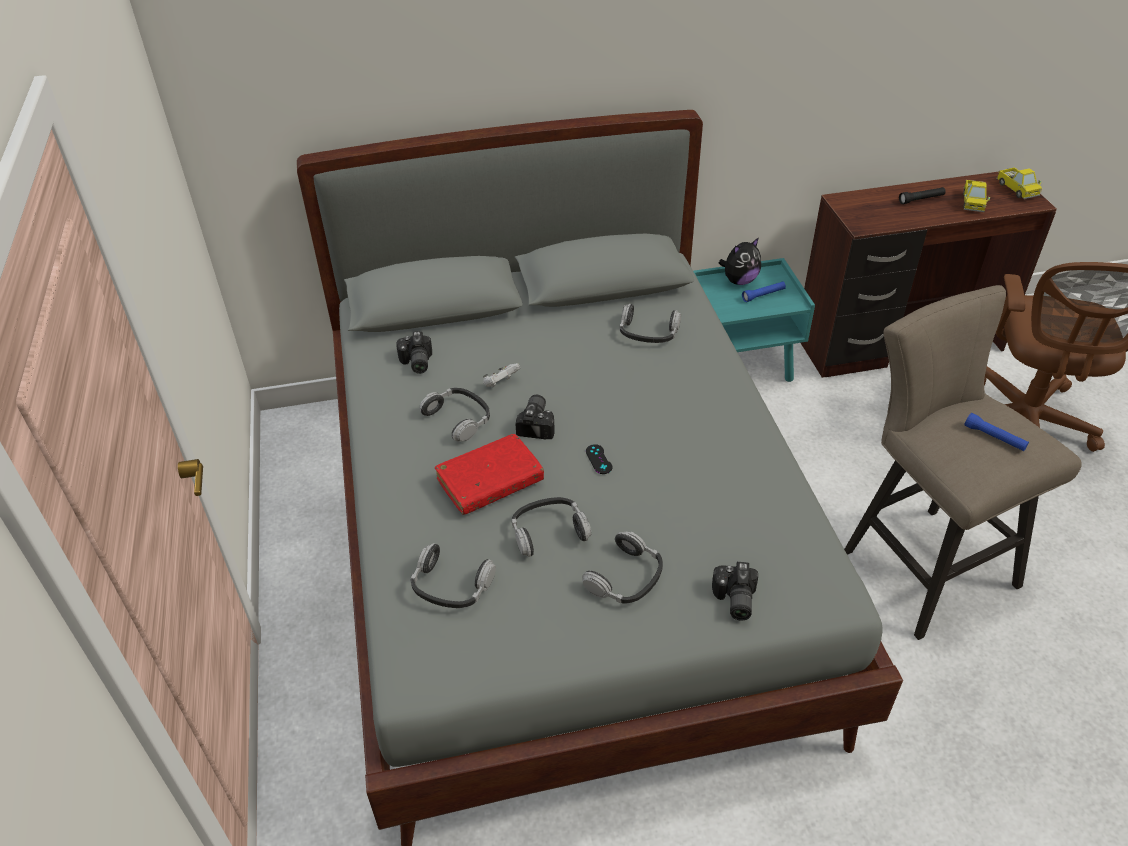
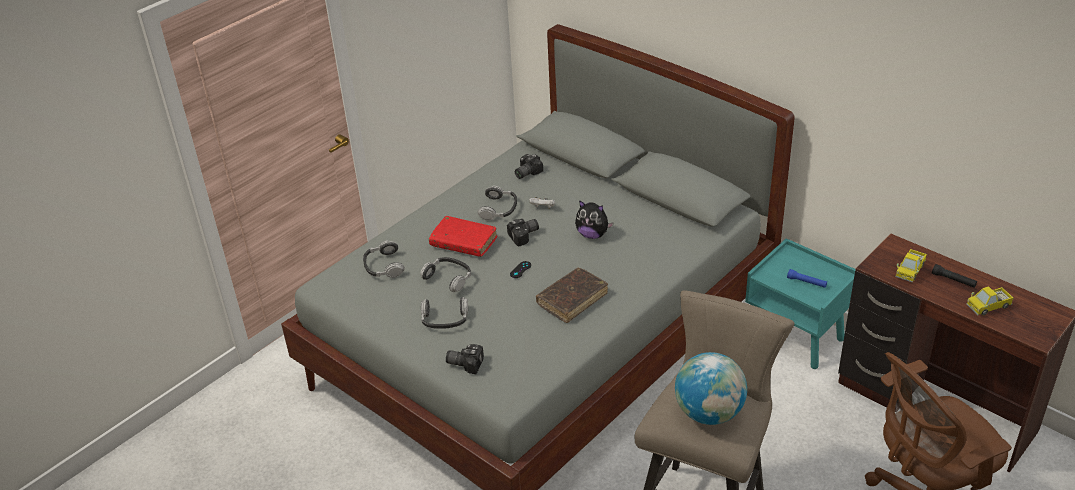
camera: 55 degrees right, 5 degrees down
headphones [620,304,681,343] -> none
camera [712,562,758,621] -> camera turned 45 degrees clockwise [446,344,484,374]
plush toy [719,238,761,285] -> plush toy moved to [575,200,614,239]
blue flashlight [964,413,1029,451] -> globe [675,352,747,425]
toy truck [996,167,1042,199] -> toy truck moved to [895,249,927,283]
none -> brown book [536,268,608,323]

